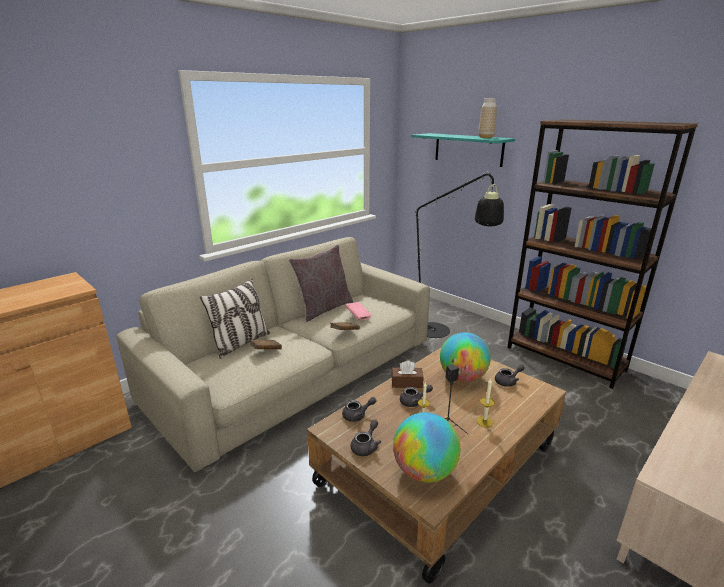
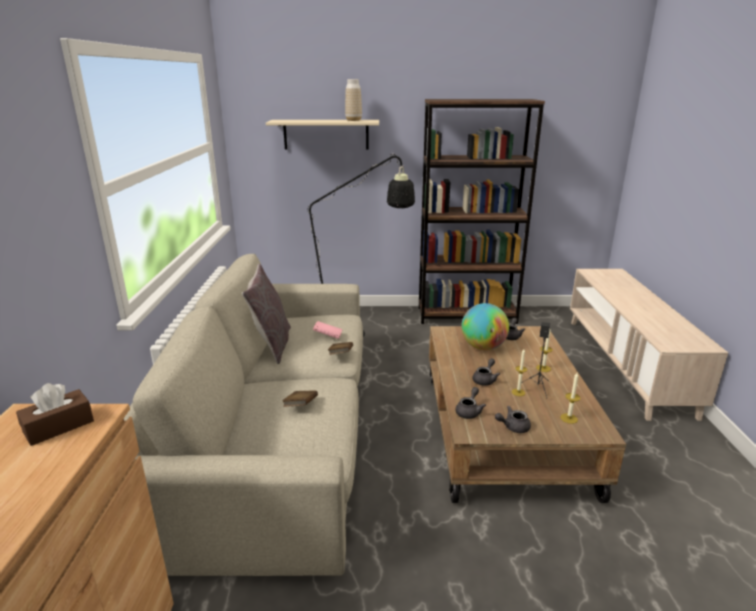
camera: 45 degrees left, 0 degrees up
pillow [200,279,270,359] -> none
grey teapot [351,420,381,456] -> grey teapot turned 90 degrees counterclockwise [495,406,531,433]
brown tissue box [391,360,423,388] -> brown tissue box moved to [16,383,94,446]
globe [393,412,460,483] -> candle [560,373,581,424]
turquoise shelf [411,133,515,167] -> beige shelf [266,120,379,150]

